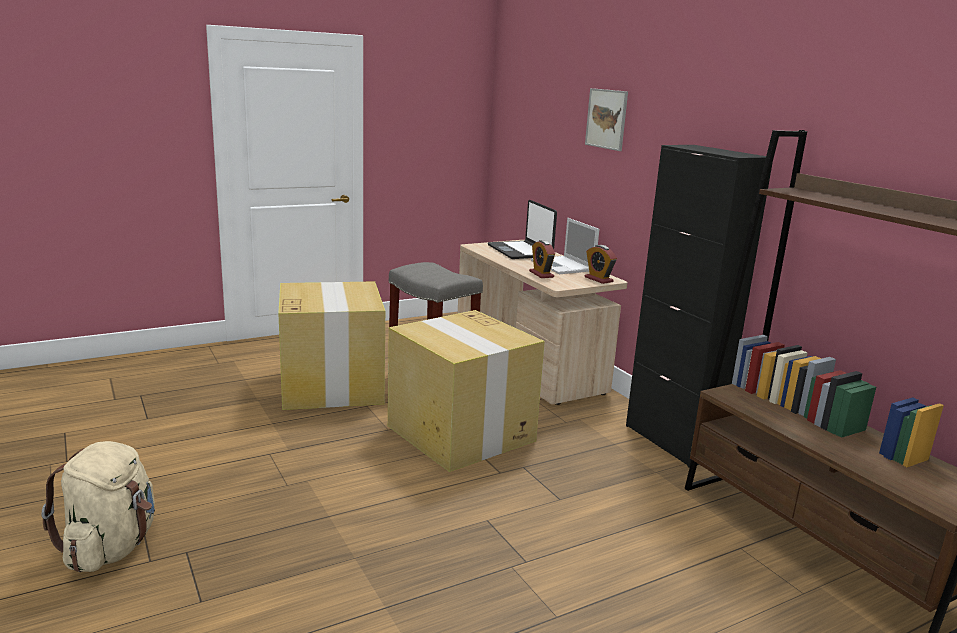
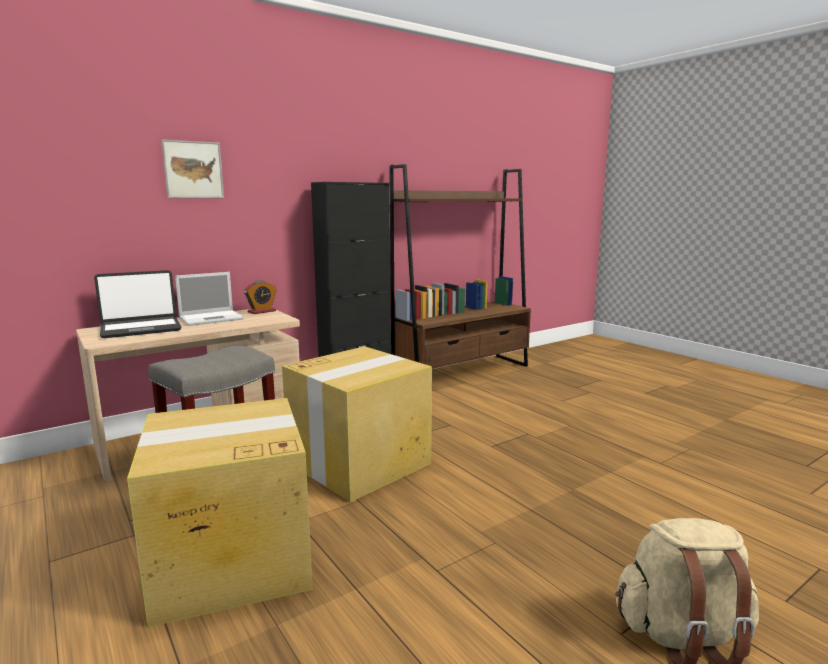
camera: 95 degrees left, 5 degrees down
alarm clock [529,240,555,278] -> none

